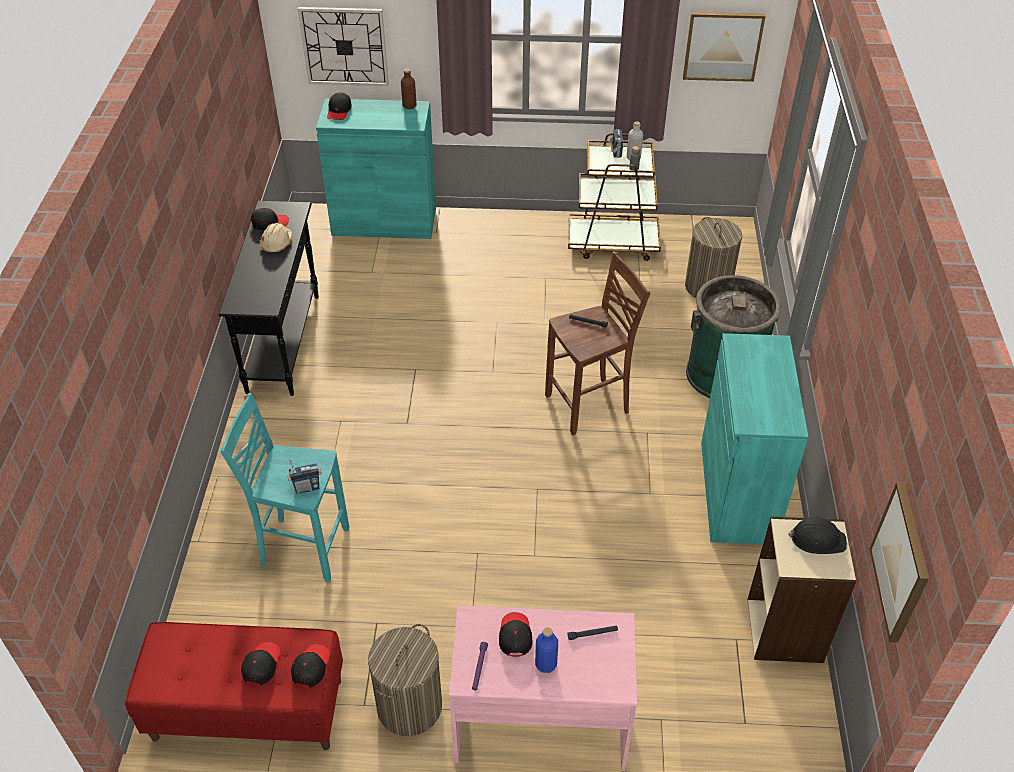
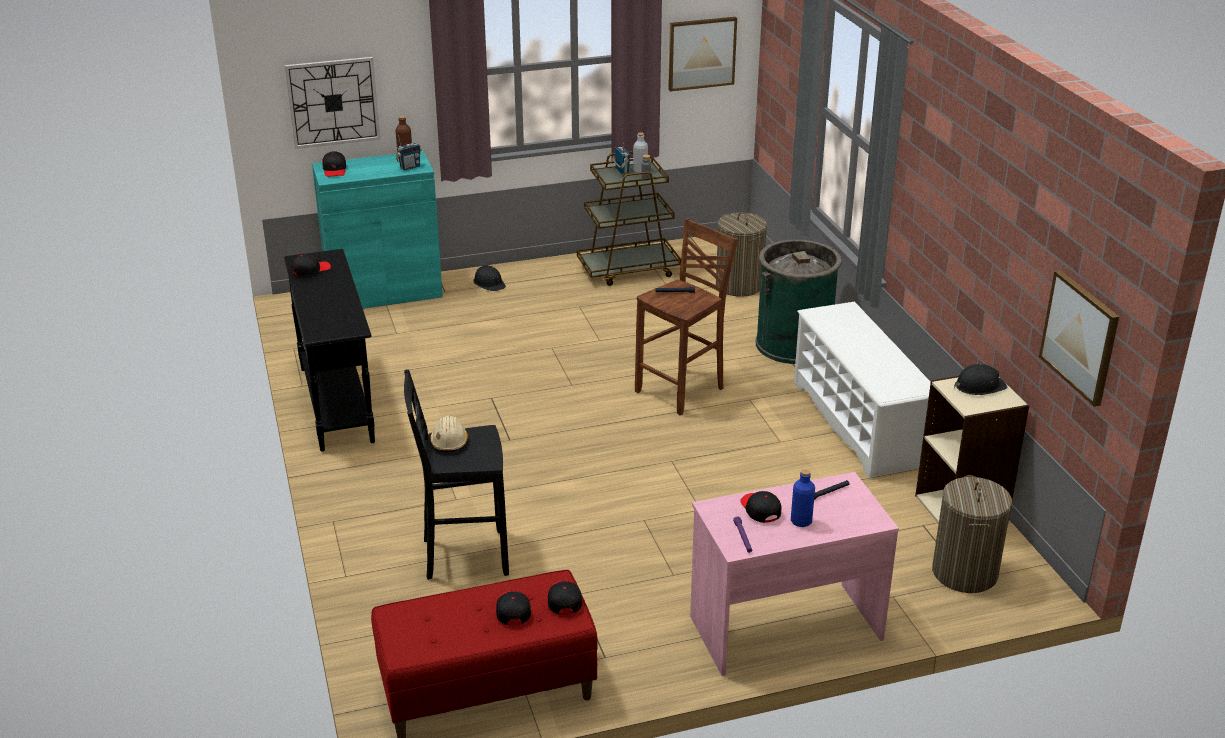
camera: 20 degrees left, 15 degrees down
turquoise stool [220,393,349,582] -> black stool [404,369,509,580]
beige hard hat [260,223,292,253] -> beige hard hat moved to [431,415,468,452]
radio [287,459,322,494] -> radio moved to [396,135,421,170]
laundry basket [368,624,442,736] -> laundry basket moved to [932,475,1012,593]
turquoise cabinet [701,333,808,544] -> white shoe rack [794,302,931,479]
none -> black hard hat [473,265,506,291]

